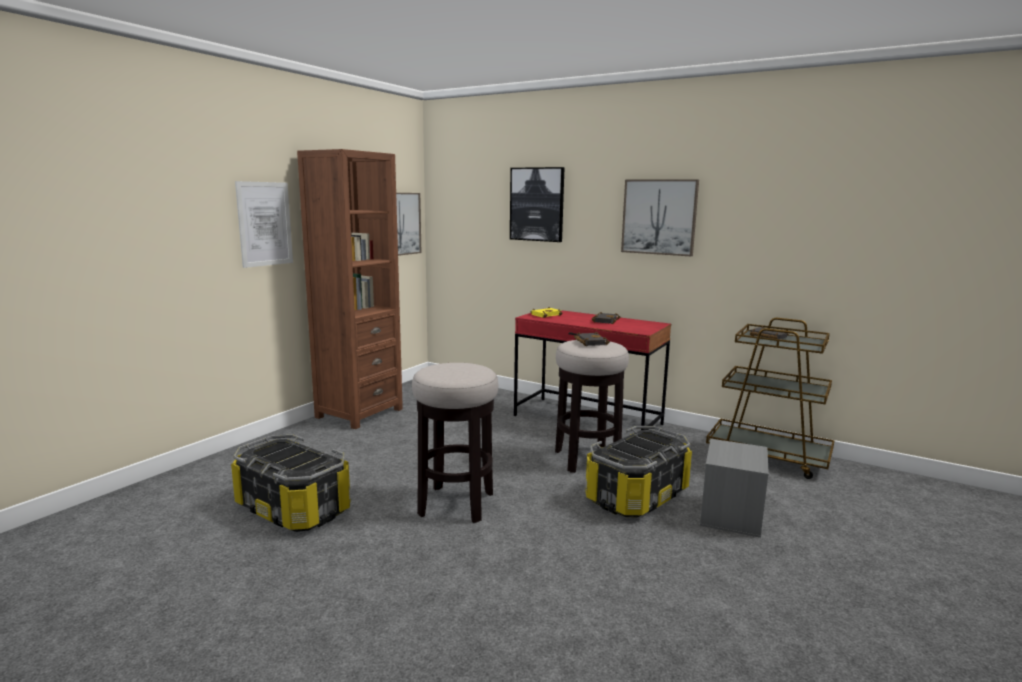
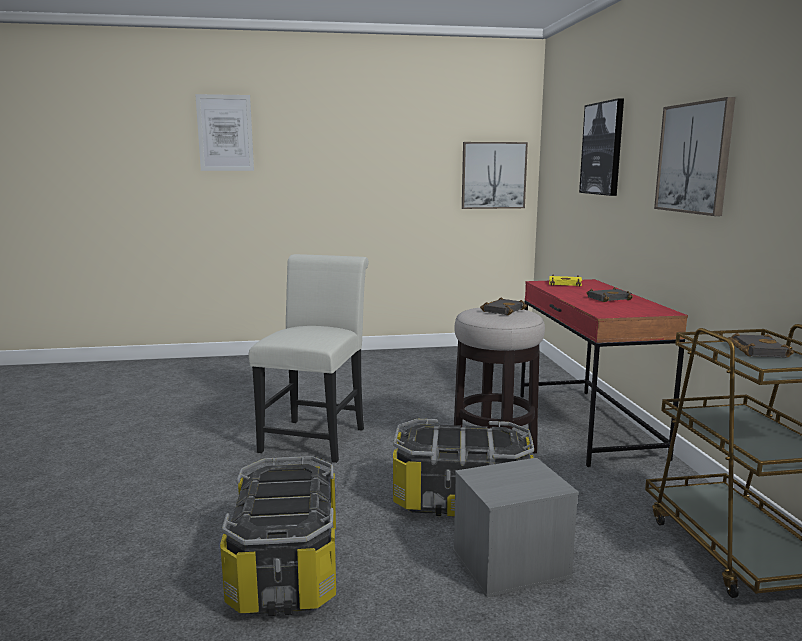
camera: 50 degrees right, 0 degrees up
storage box [231,434,351,532] -> storage box moved to [220,456,336,616]
picture [235,181,293,268] -> picture moved to [195,94,254,171]
brown bookcase [297,149,403,429] -> none
stool [412,363,498,523] -> white chair [249,254,369,463]

